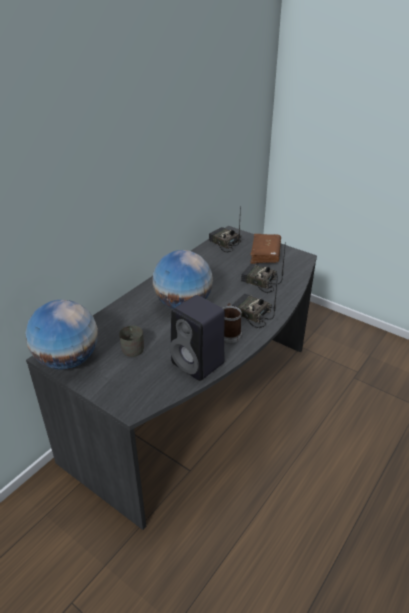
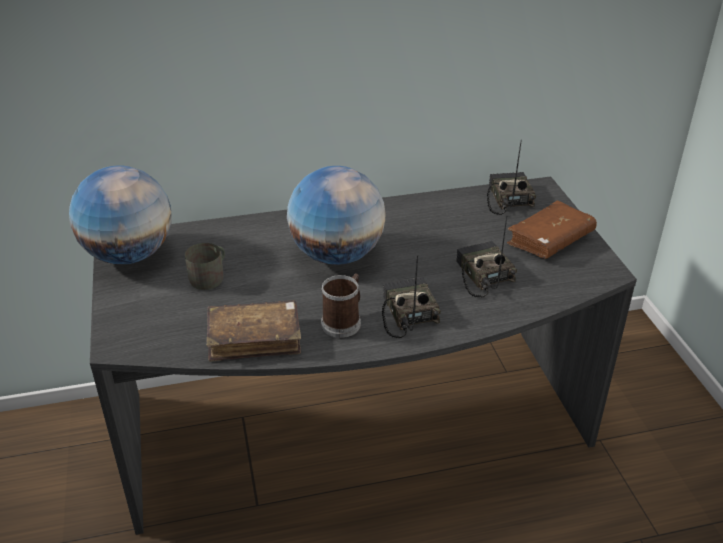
camera: 40 degrees right, 0 degrees up
black speaker [170,295,225,381] -> brown book [207,300,301,362]

